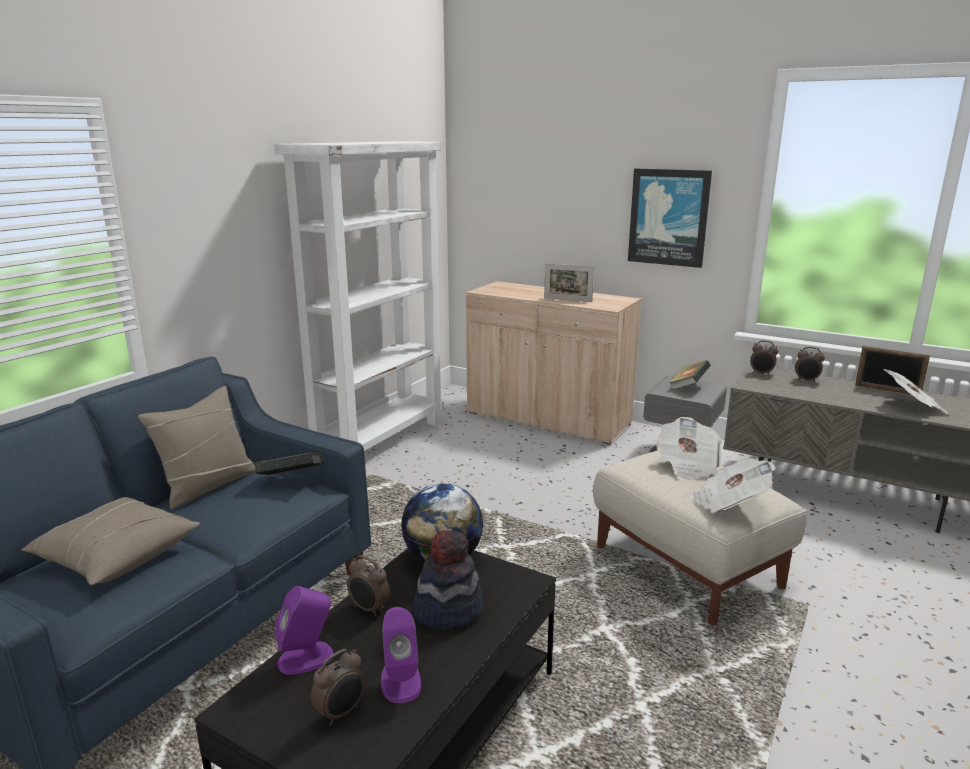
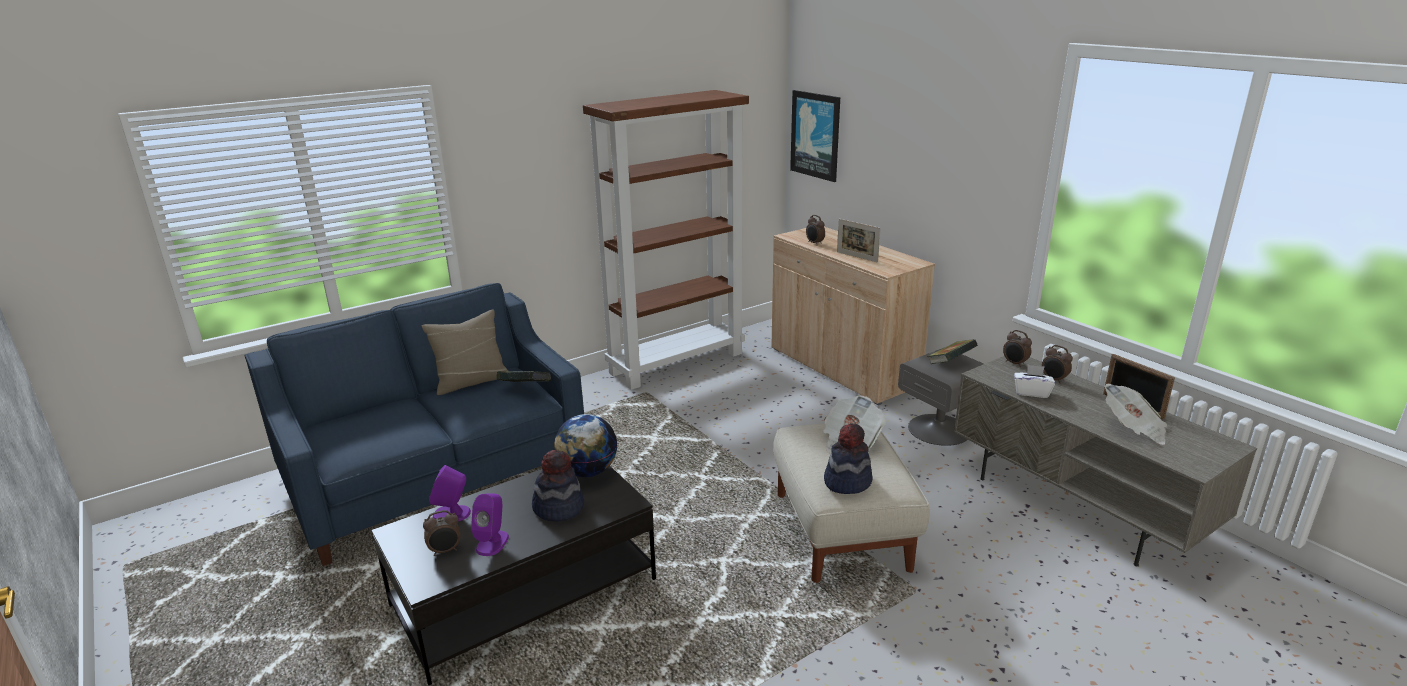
camera: 25 degrees right, 5 degrees up
beige pillow [21,497,200,585] -> none
white bookcase [275,141,444,451] -> brown bookcase [583,90,749,390]
alarm clock [347,555,390,616] -> alarm clock moved to [806,215,825,244]
picture [628,169,712,268] -> picture moved to [790,90,840,182]
newspaper [688,458,776,513] -> hat [824,423,873,494]
none -> white tissue box [1014,365,1055,398]

